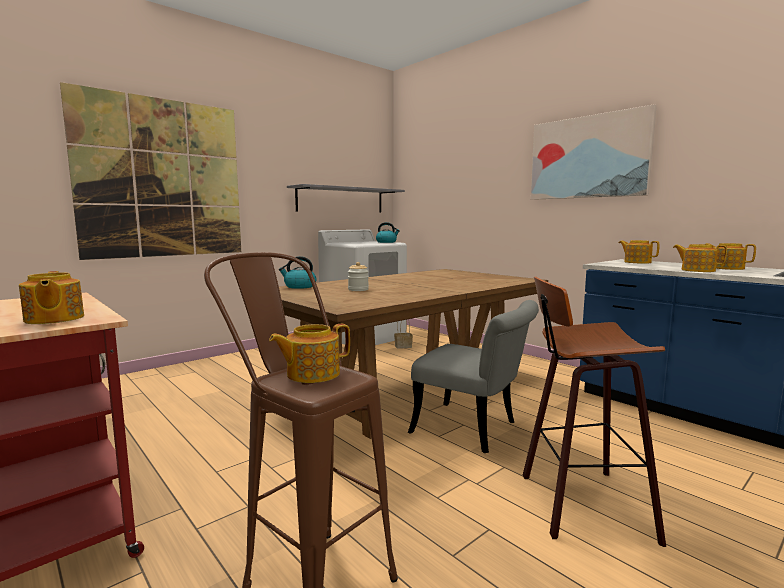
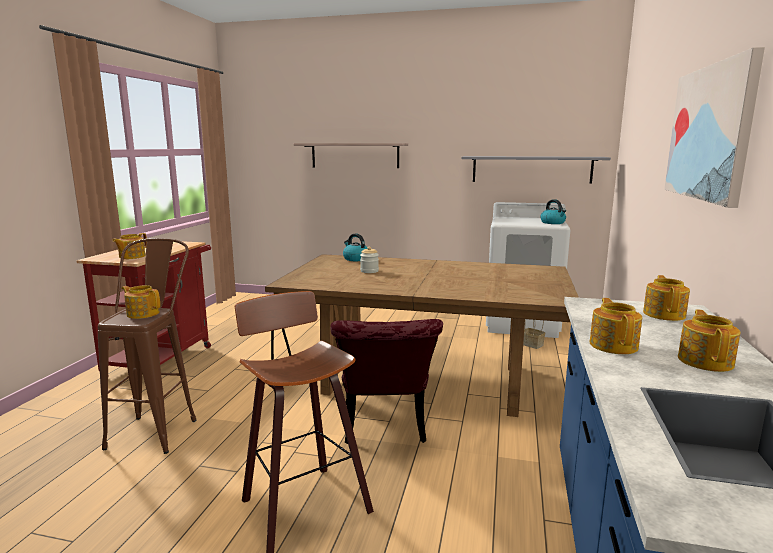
camera: 55 degrees right, 5 degrees up
picture [60,82,241,260] -> shelf [294,143,408,168]
grey chair [408,300,539,453] -> red chair [330,319,443,444]

